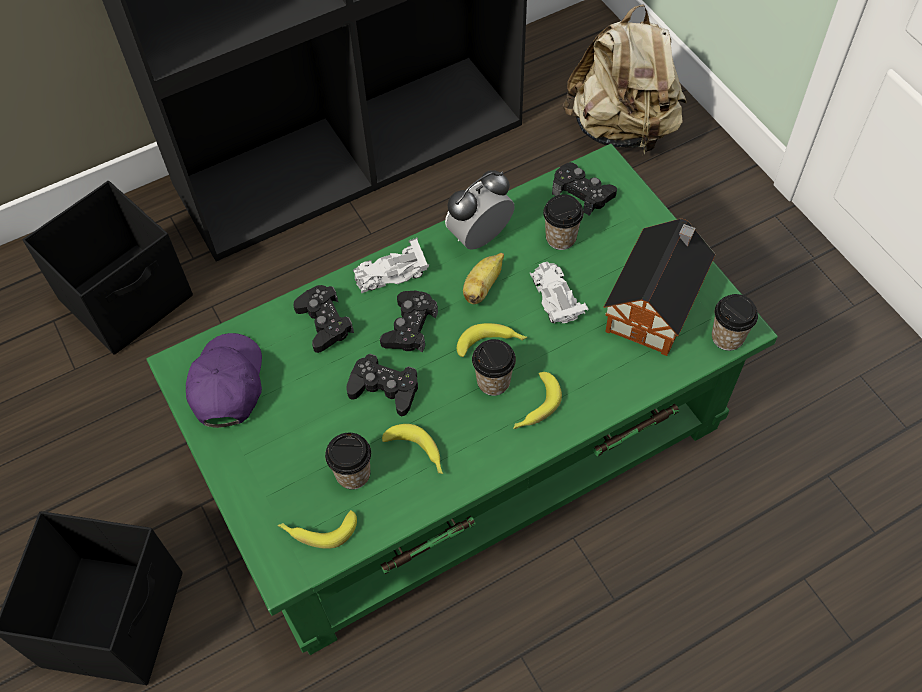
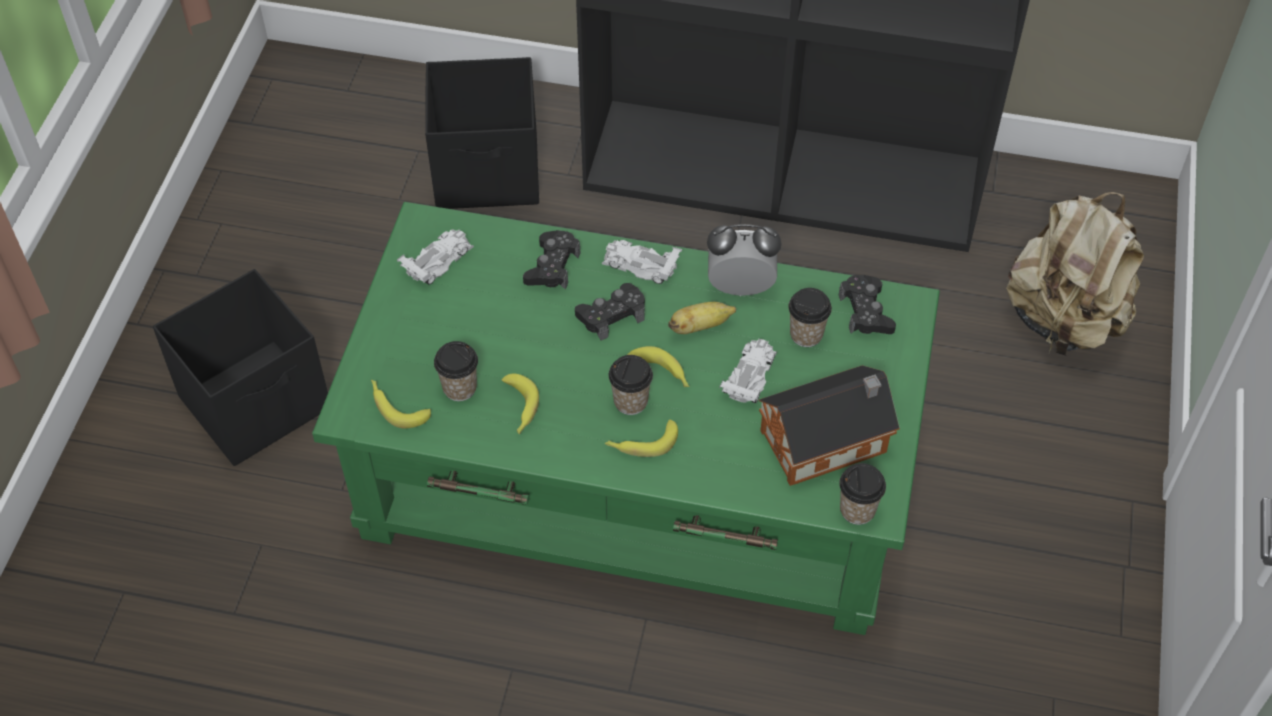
camera: 40 degrees right, 5 degrees down
purple cap [186,333,262,428] -> white toy car [397,229,474,285]
black game controller [347,354,418,416] -> none

